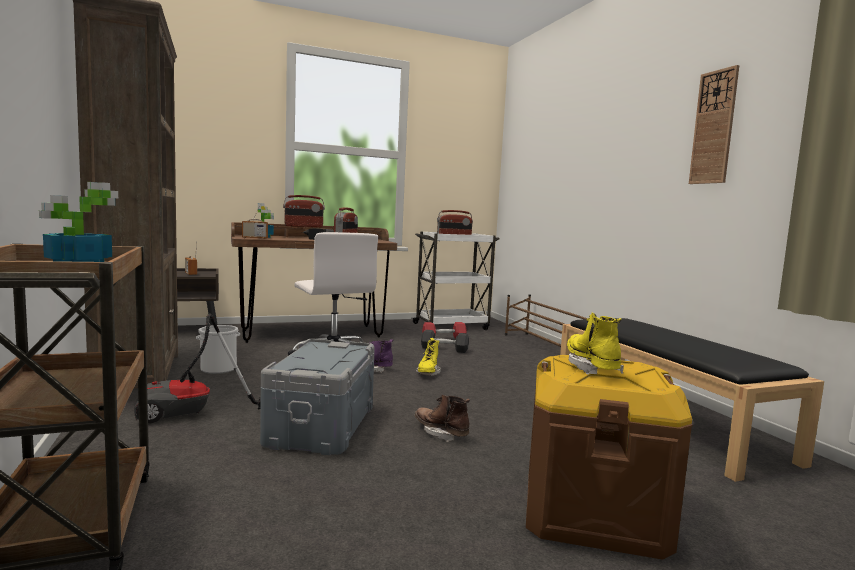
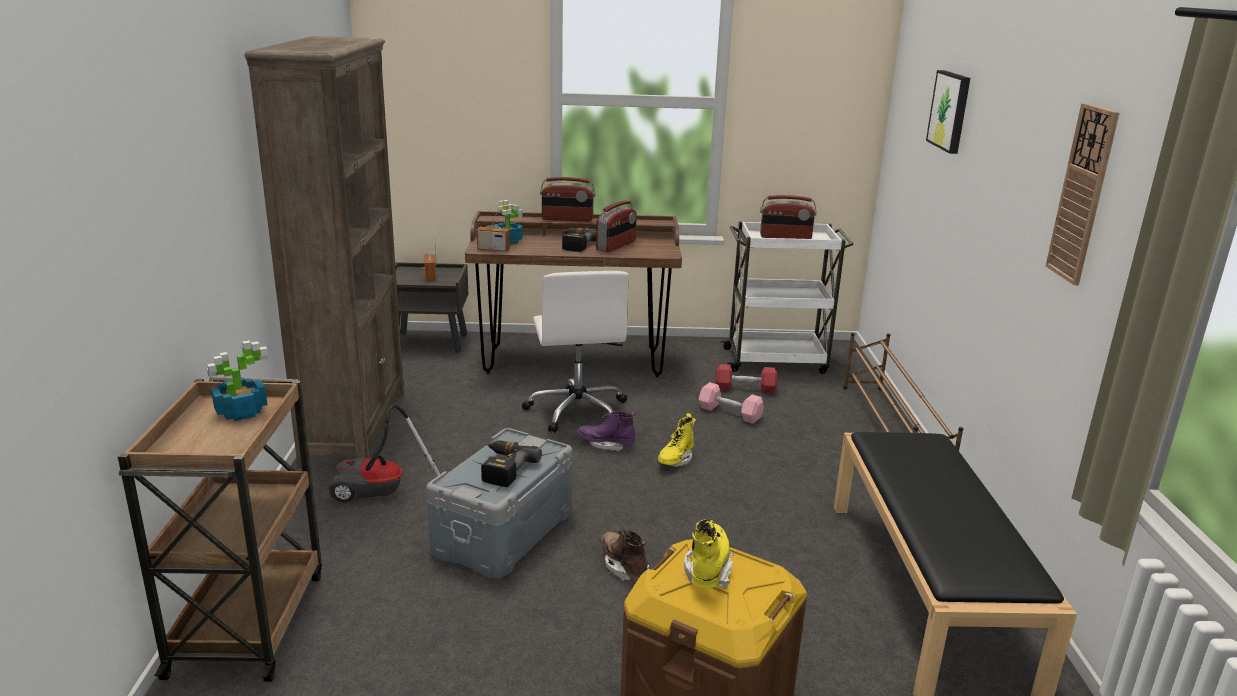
camera: 20 degrees right, 15 degrees up
bucket [196,325,240,374] -> none
grey dumbbell [421,330,469,353] -> pink dumbbell [699,382,764,424]
none -> power drill [481,440,542,487]
none -> picture [926,70,970,154]

